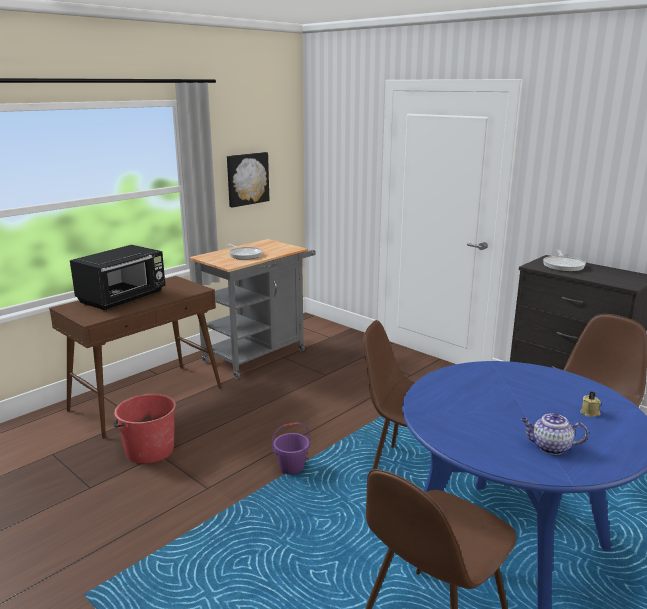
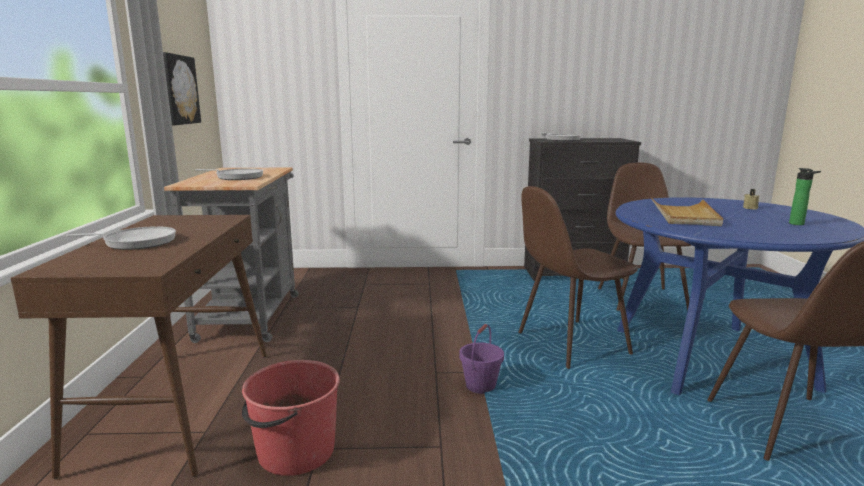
camera: 45 degrees left, 5 degrees down
black microwave [70,245,165,311] -> frying pan [66,226,176,250]
teapot [521,413,588,455] -> bottle [789,168,821,225]
none -> beige tray [651,197,723,226]

